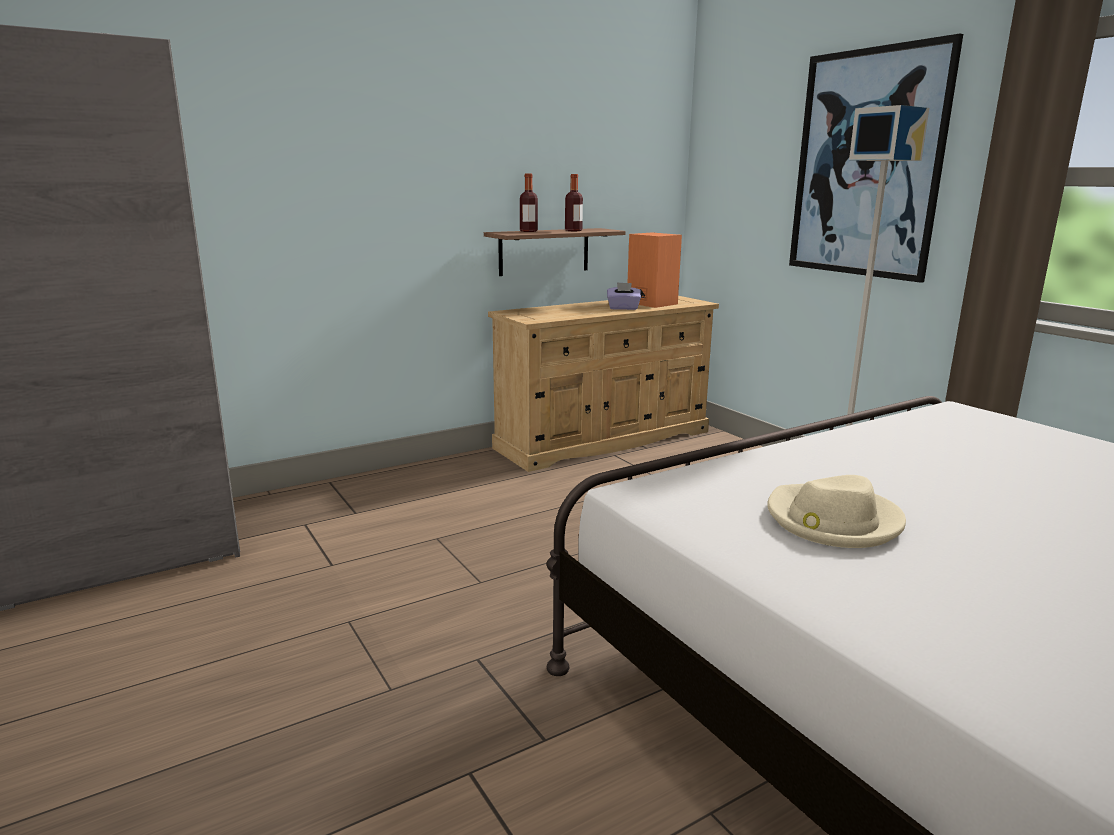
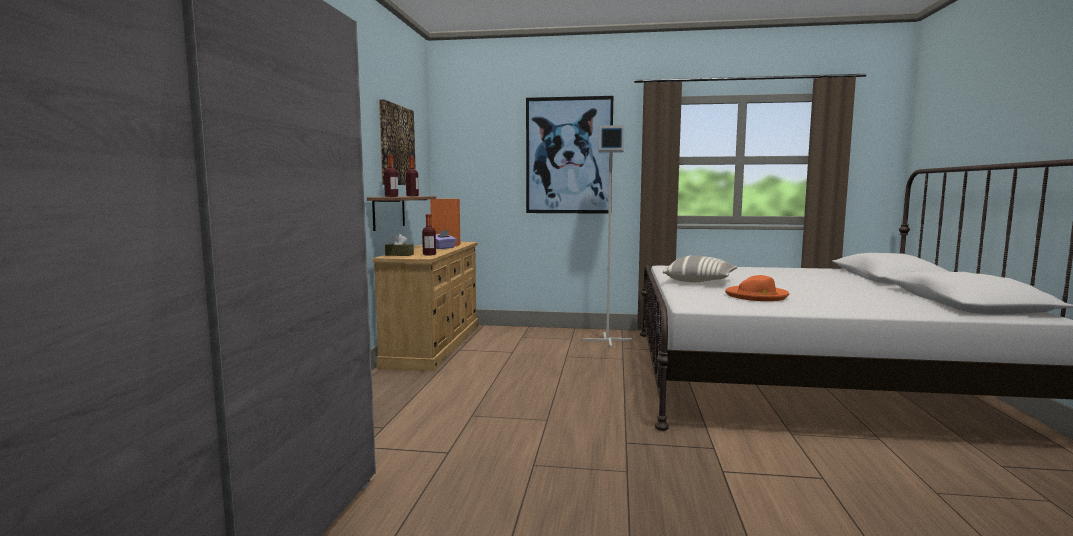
camera: 50 degrees left, 10 degrees down
beige hat [767,475,906,548] -> orange hat [725,275,789,301]
none -> picture [379,99,416,185]
none -> brown tissue box [385,234,414,256]
none -> bottle [422,214,436,256]
none -> pillow [663,255,738,282]

